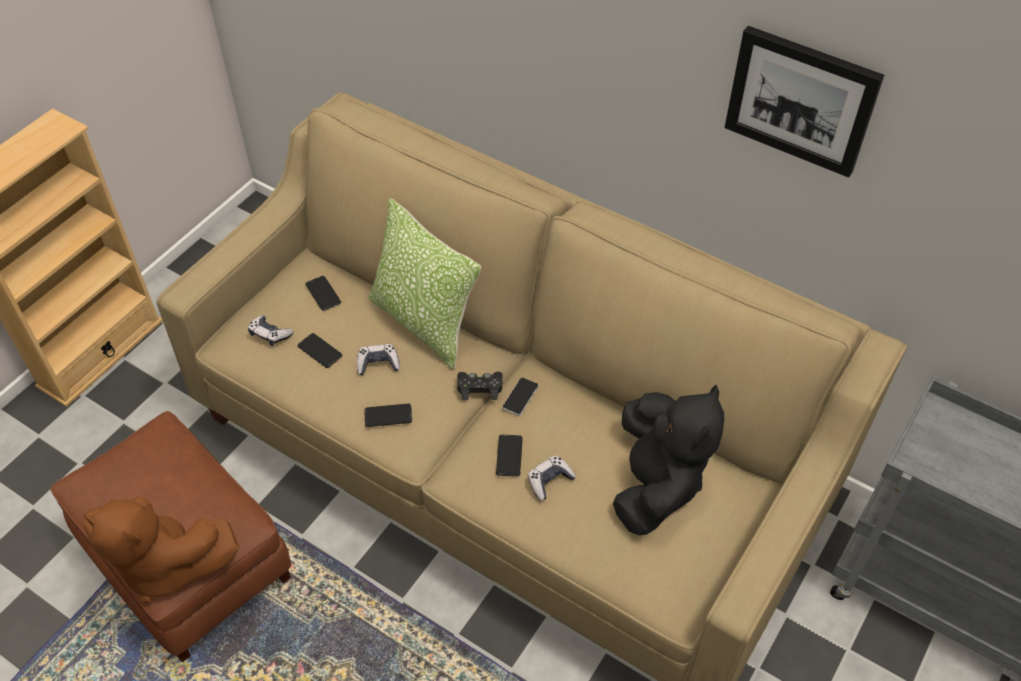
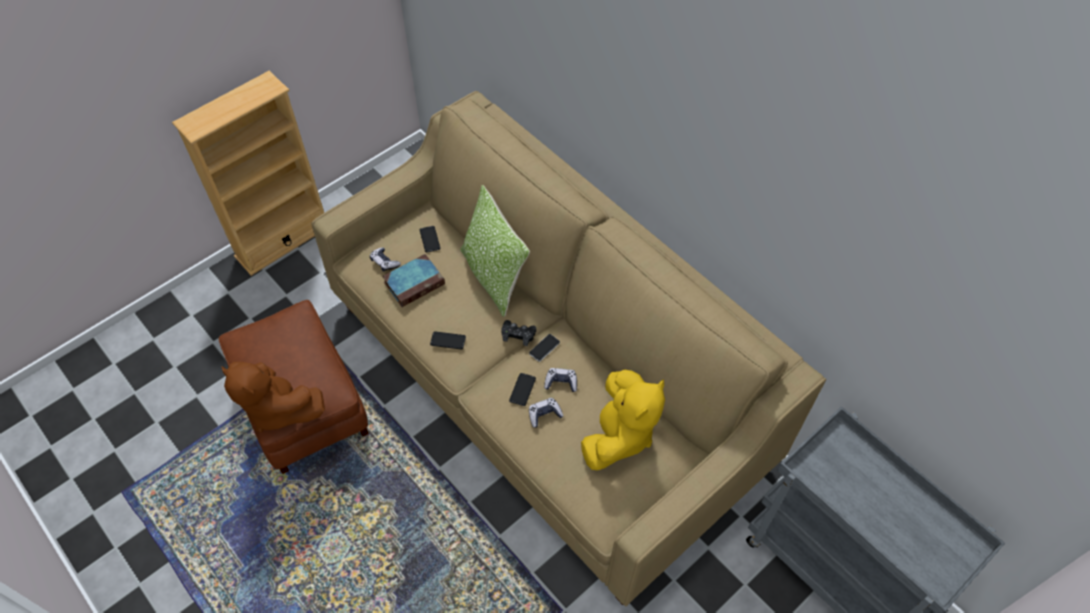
camera: 15 degrees right, 5 degrees up
phone [297,333,342,368] -> book [382,254,445,307]
game controller [357,344,400,375] -> game controller moved to [544,368,577,392]
black plush toy [613,385,724,535] -> yellow plush toy [581,369,665,470]
picture [724,26,884,178] -> none

